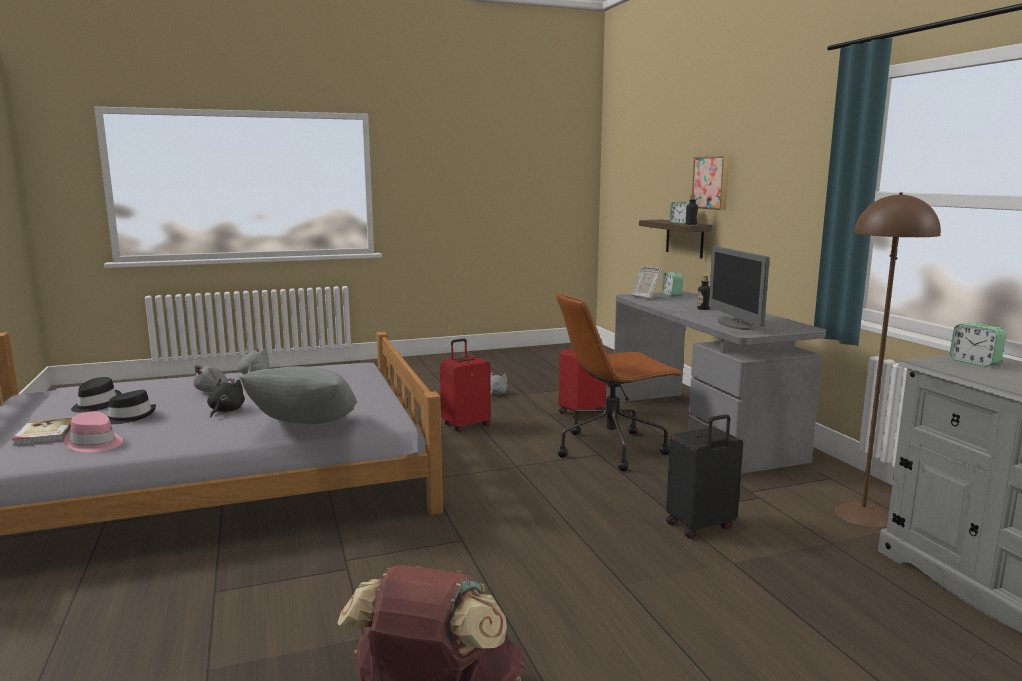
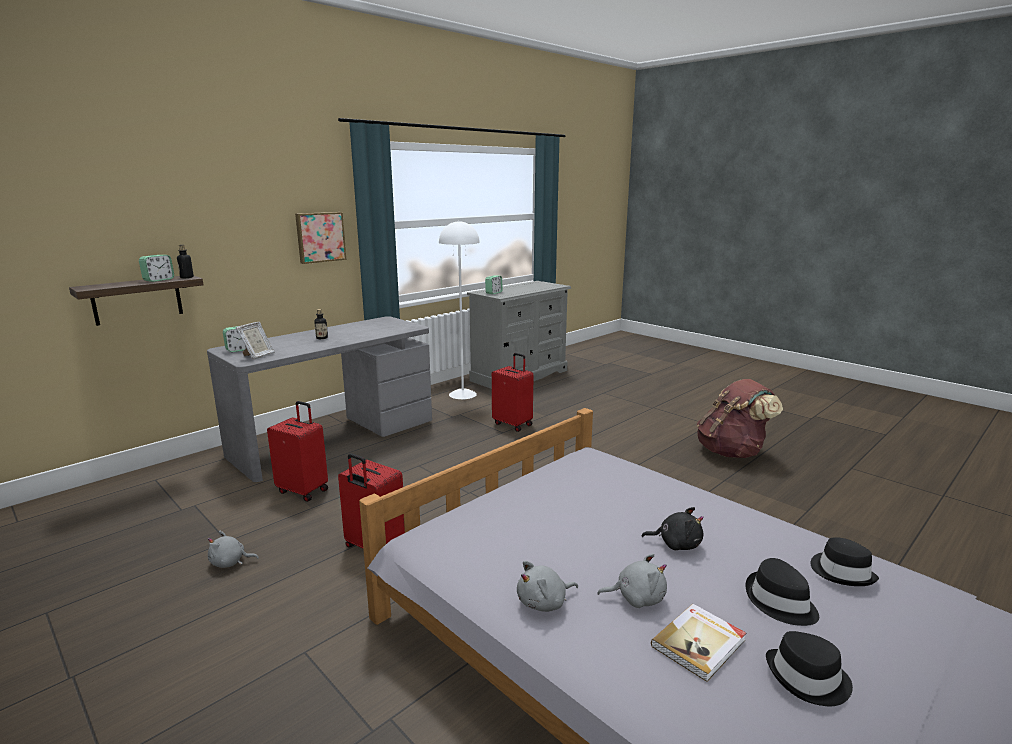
camera: 115 degrees left, 5 degrees up
book [12,418,72,446] -> book moved to [651,604,746,682]
pink hat [64,411,123,452] -> black hat [811,537,879,586]
black plush toy [207,379,245,417] -> black plush toy turned 150 degrees counterclockwise [642,507,704,550]
grey pillow [239,366,357,424] -> none
brown office chair [556,292,684,471] -> none
black suitcase [666,414,743,538] -> red suitcase [492,353,534,432]
picture [692,156,730,210] -> picture moved to [295,212,347,264]
monitor [709,246,770,330] -> none
brown floor lamp [835,192,941,527] -> white floor lamp [439,220,480,399]

